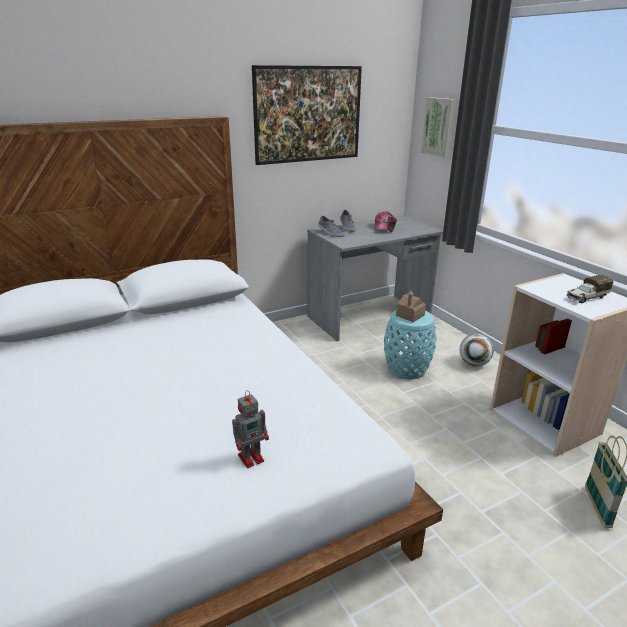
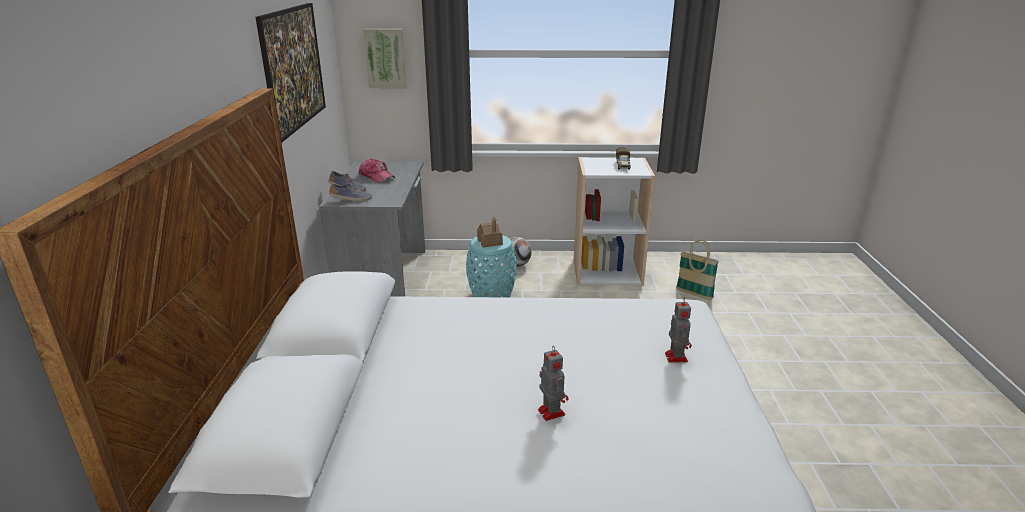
camera: 60 degrees left, 0 degrees up
none -> toy robot [538,347,569,421]

